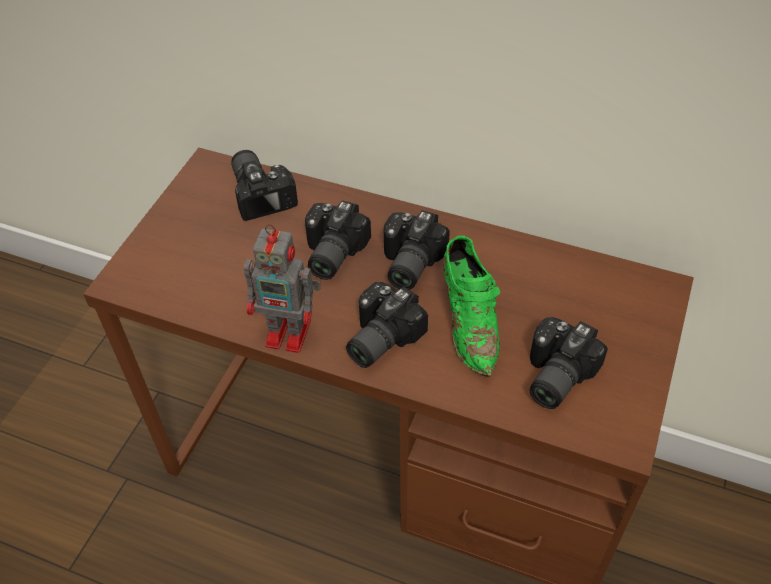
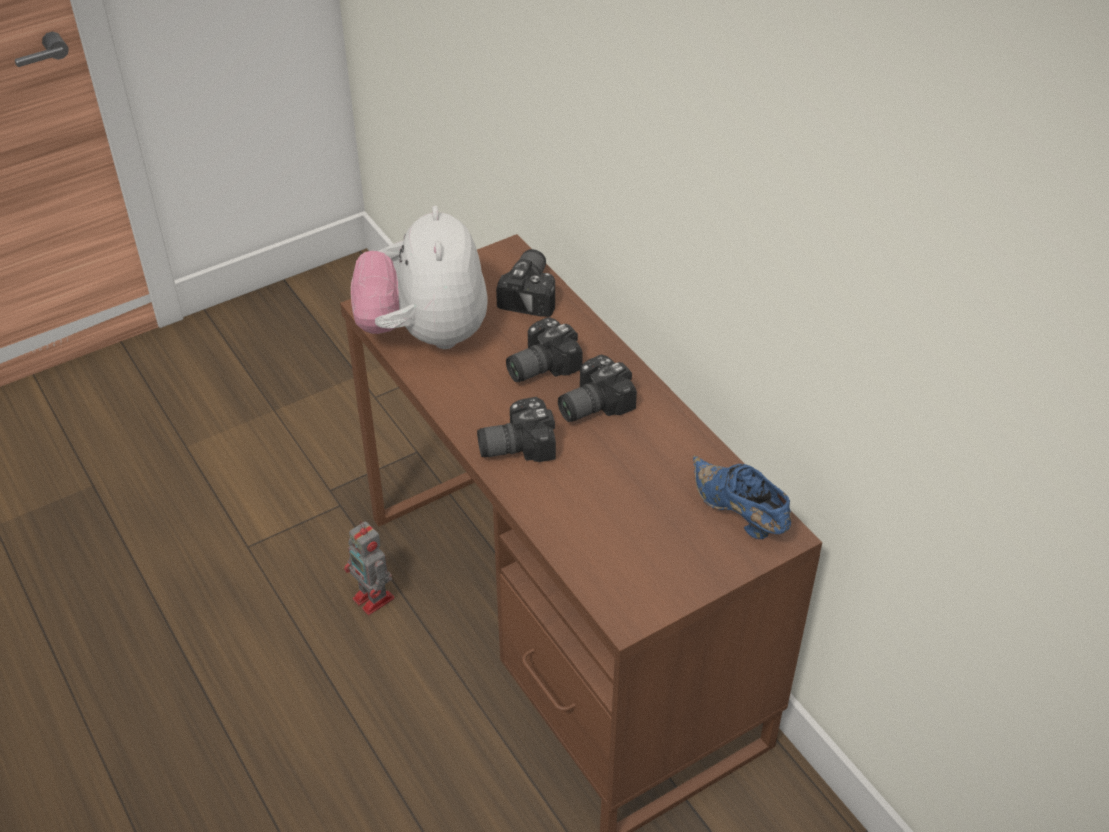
camera: 35 degrees right, 5 degrees down
toy robot [244,224,321,353] -> toy robot moved to [344,521,394,615]
green shoe [443,235,500,377] -> none
camera [530,317,608,409] -> none
none -> plush toy [351,206,488,349]
none -> blue shoe [693,455,792,539]

